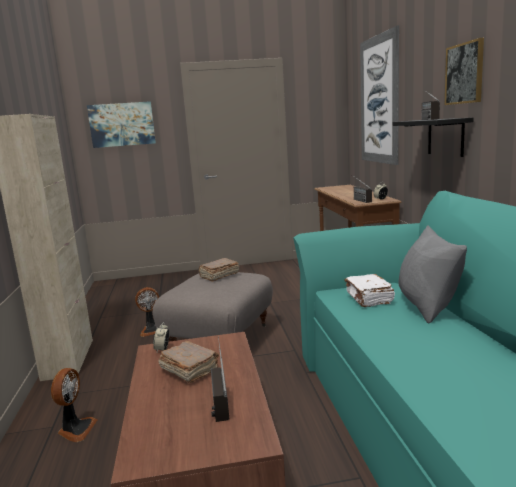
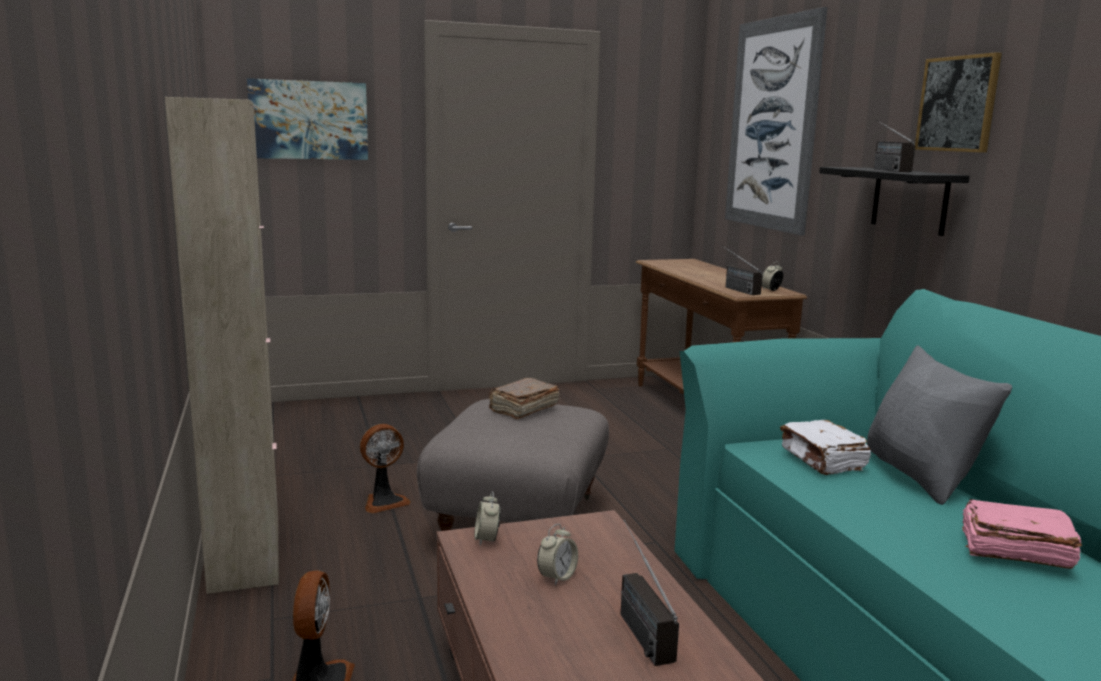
camera: 10 degrees left, 0 degrees up
brown book [158,341,219,383] -> alarm clock [537,524,578,586]
none -> pink book [962,499,1082,569]

